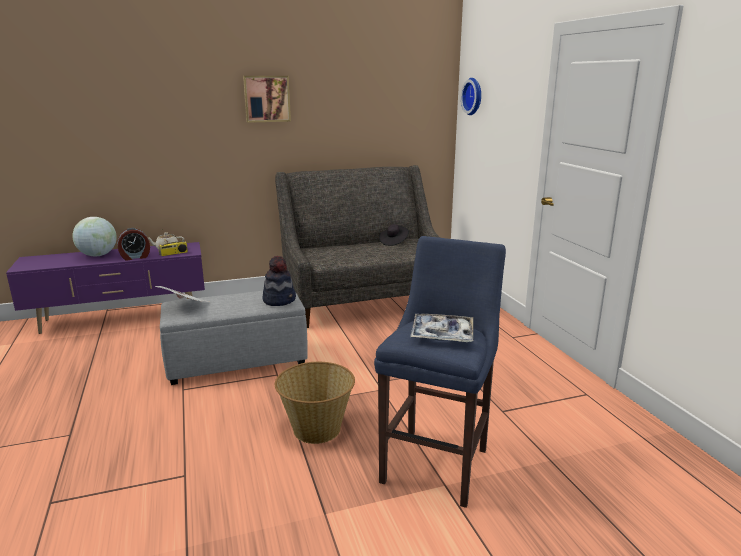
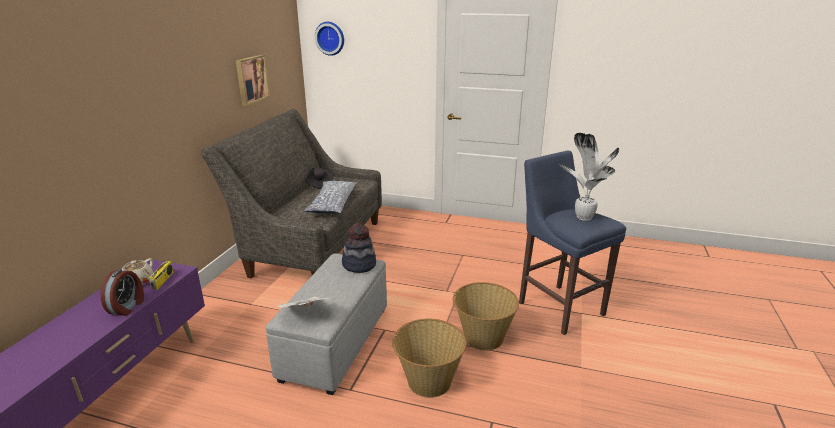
camera: 55 degrees left, 5 degrees up
globe [72,217,117,257] -> none
picture [243,76,291,123] -> picture moved to [236,55,270,106]
tray [410,314,473,342] -> potted plant [559,133,619,221]
none -> pillow [304,181,357,214]
none -> basket [392,319,466,398]

